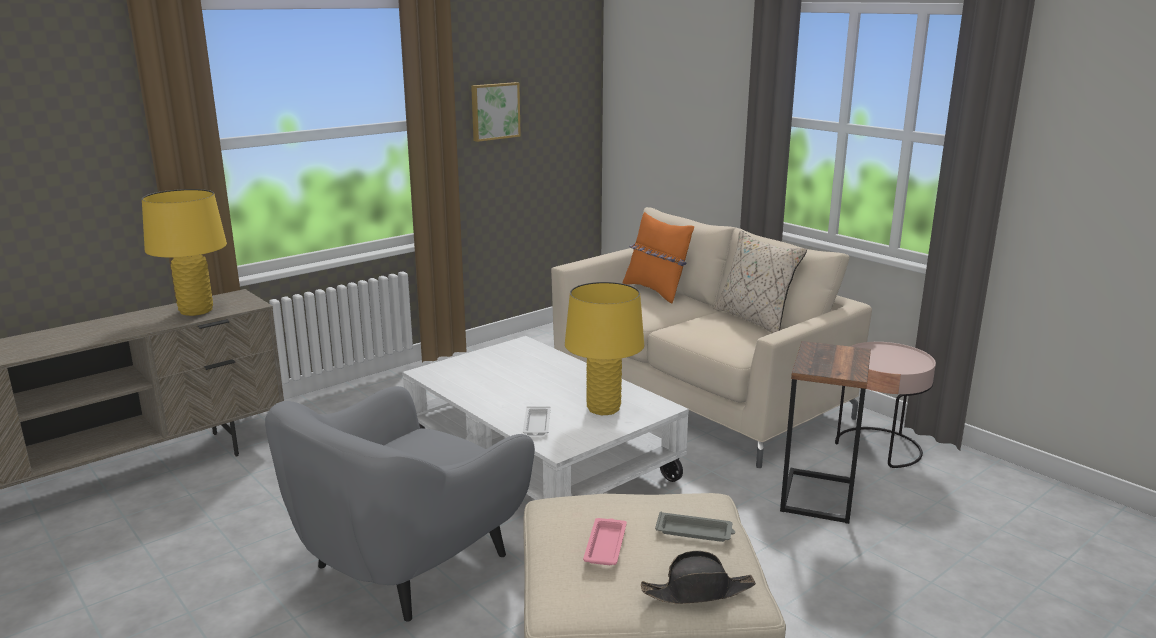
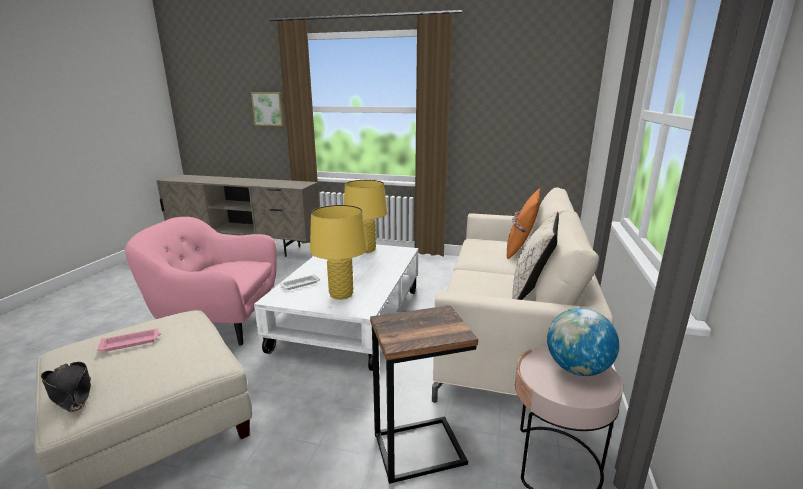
camera: 55 degrees right, 0 degrees up
yellow table lamp [142,189,227,316] -> yellow table lamp moved to [344,180,387,253]
grey armchair [265,386,535,622] -> pink armchair [125,217,277,346]
picture [471,82,521,142] -> picture moved to [251,92,284,126]
grey tray [655,512,735,542] -> none
none -> globe [547,308,619,376]

